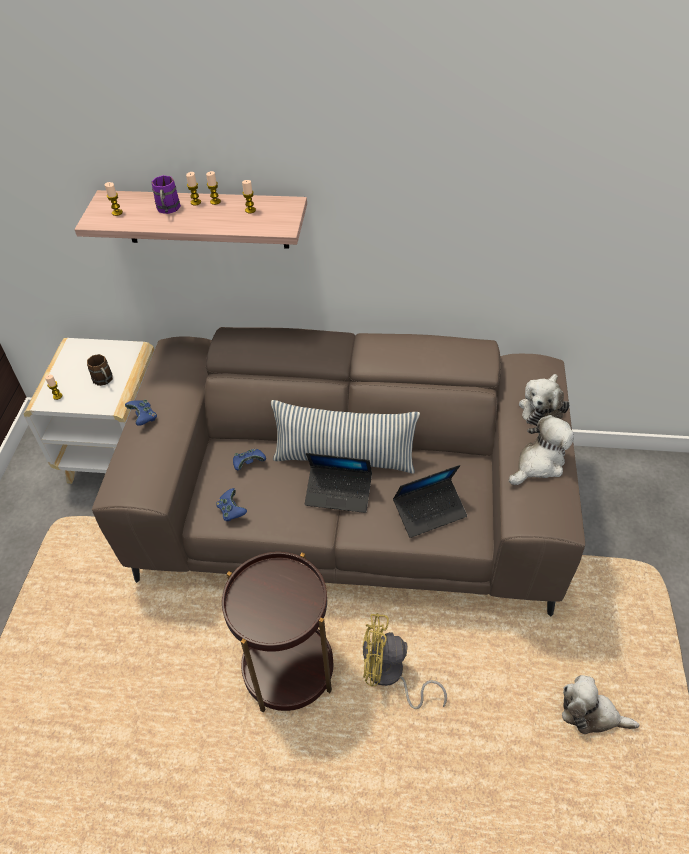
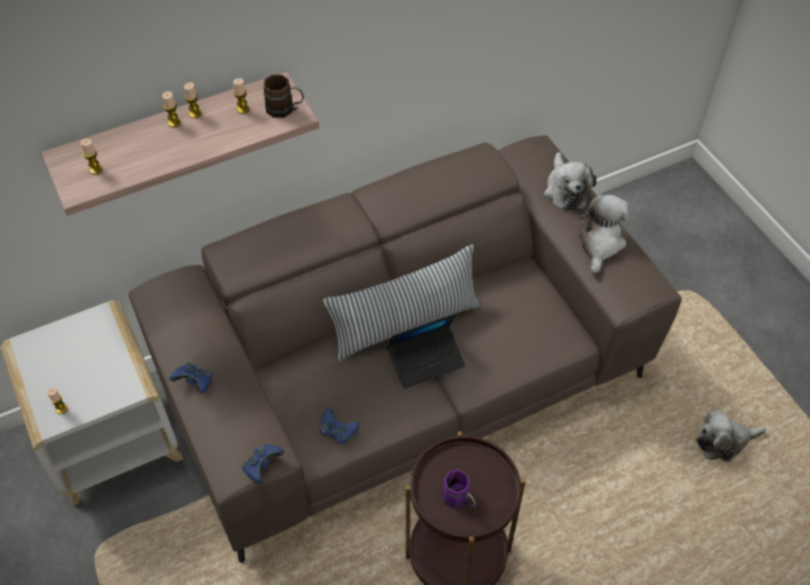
camera: 35 degrees left, 5 degrees up
brown mug [87,354,113,386] -> brown mug moved to [264,75,304,118]
purple mug [151,175,181,214] -> purple mug moved to [442,470,476,509]
blue game controller [233,449,266,470] -> blue game controller moved to [242,444,284,483]
yellow fan [363,613,447,709] -> none
laptop [393,465,467,538] -> none

